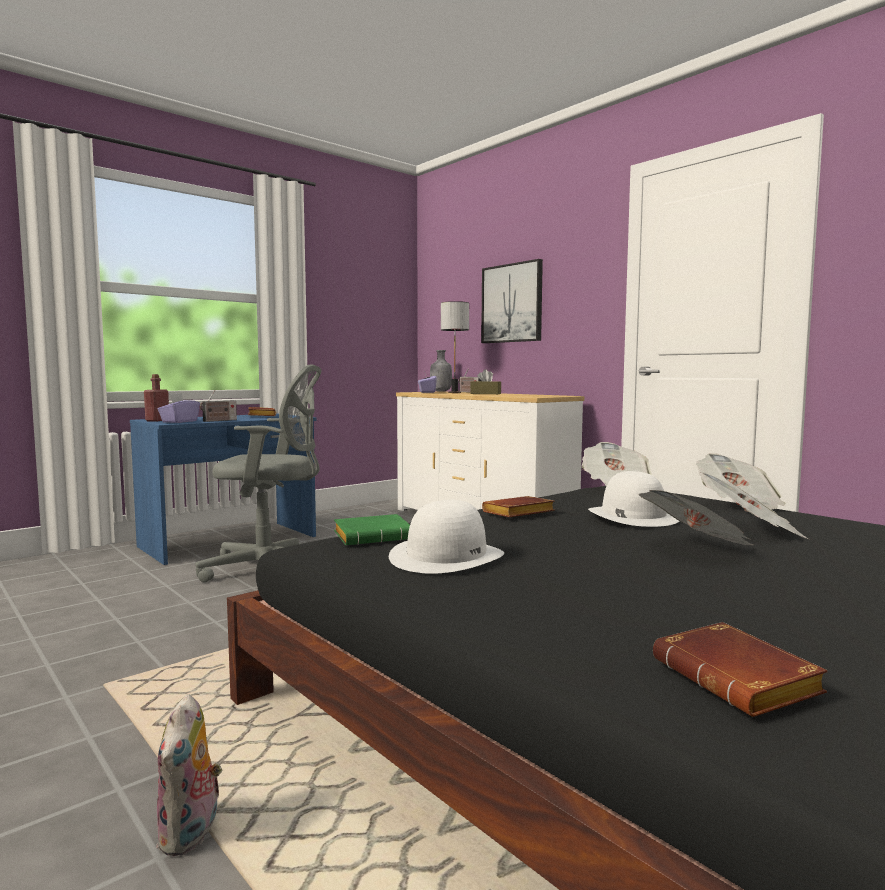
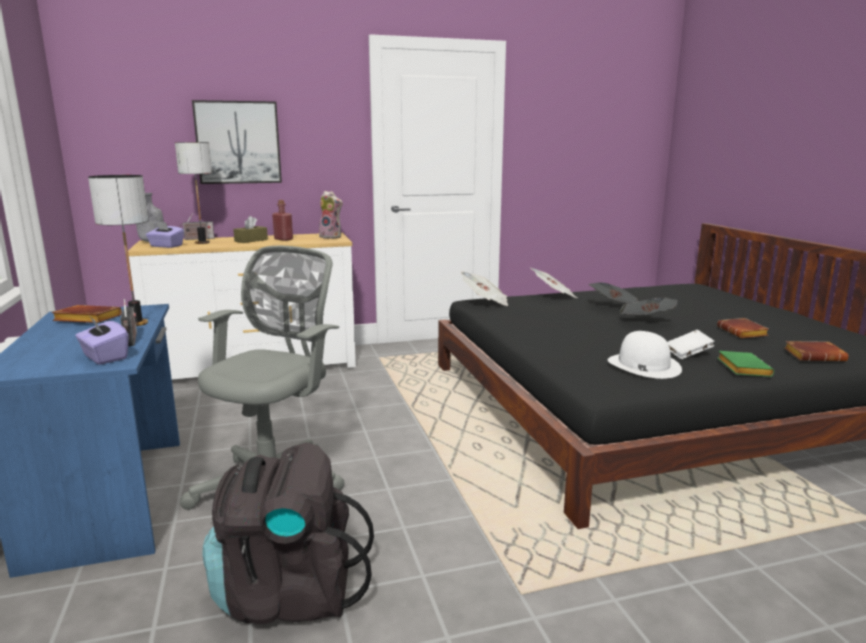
camera: 65 degrees left, 10 degrees up
red bottle [144,374,169,422] -> red bottle moved to [272,200,293,241]
plush toy [156,694,222,856] -> plush toy moved to [317,191,343,239]
green book [334,514,410,545] -> green book moved to [717,351,774,377]
brown book [482,496,555,517] -> brown book moved to [717,318,769,338]
white hat [588,471,679,527] -> none
none -> table lamp [88,175,149,326]
none -> black backpack [202,442,374,624]
none -> white book [667,330,714,359]

